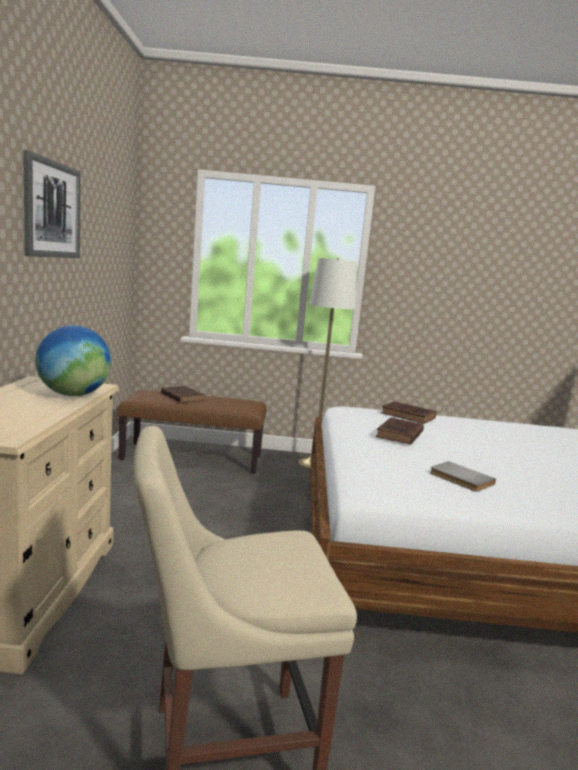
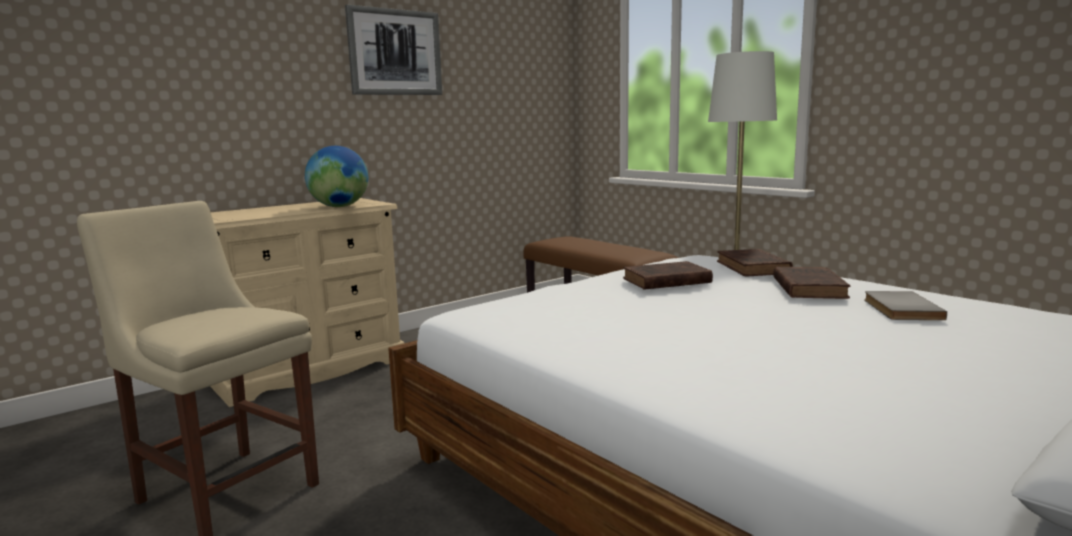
camera: 50 degrees right, 0 degrees up
brown book [161,386,204,403] -> brown book moved to [773,267,850,299]
grey book [430,461,496,492] -> grey book moved to [864,291,947,320]

